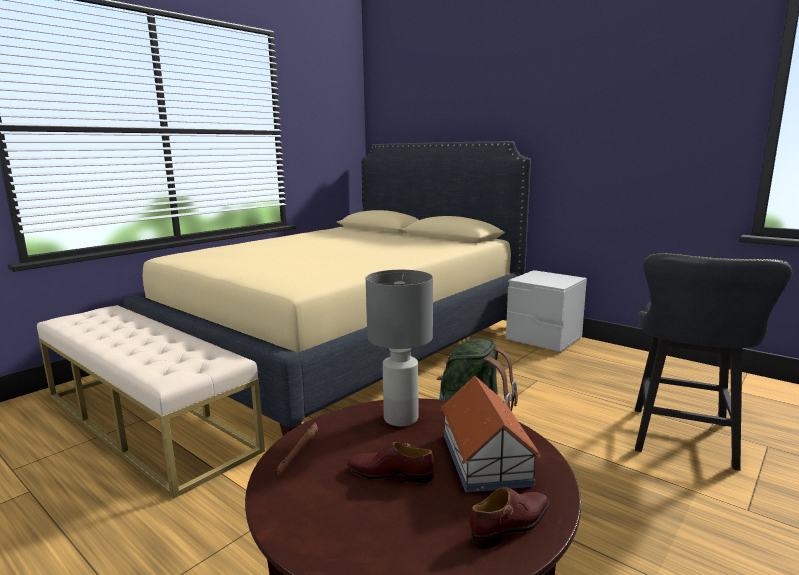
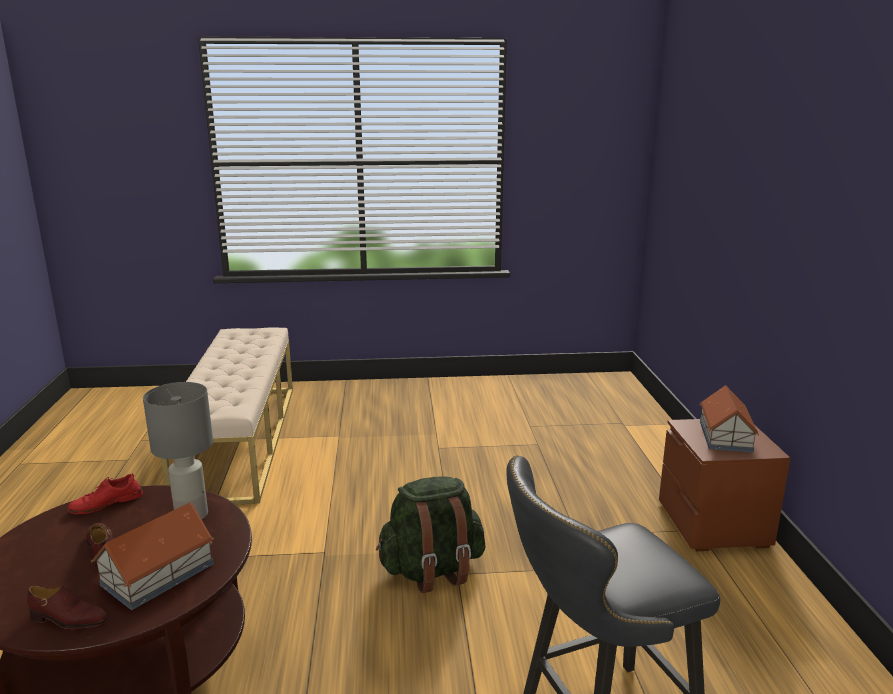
camera: 45 degrees right, 5 degrees up
beige bed [123,141,531,436] -> none
brown flashlight [276,422,318,476] -> red shoe [68,473,143,514]
white nightstand [506,270,587,353] -> brown nightstand [659,419,791,551]
none -> toy house [700,385,759,453]

